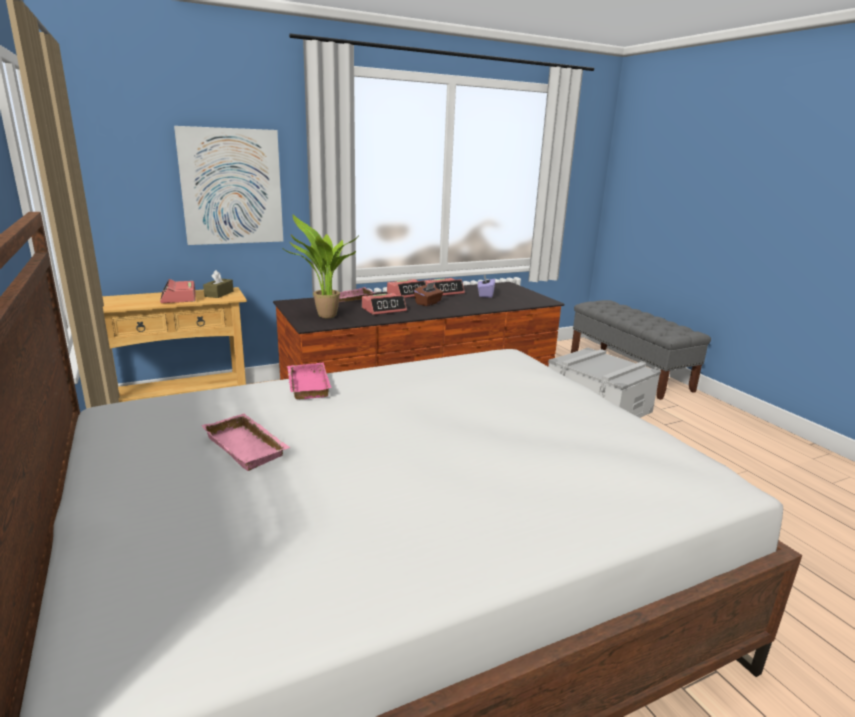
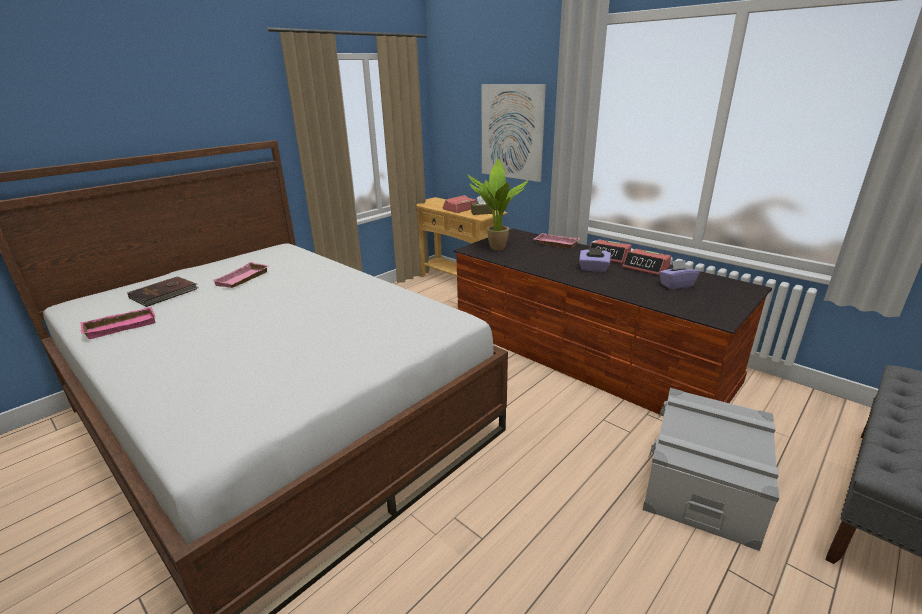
camera: 70 degrees right, 5 degrees up
pink tray [287,363,332,399] -> pink tray moved to [80,307,156,339]
alarm clock [362,293,407,315] -> none
brown tissue box [414,282,444,306] -> purple tissue box [579,248,611,272]
none -> brown book [127,276,199,307]

